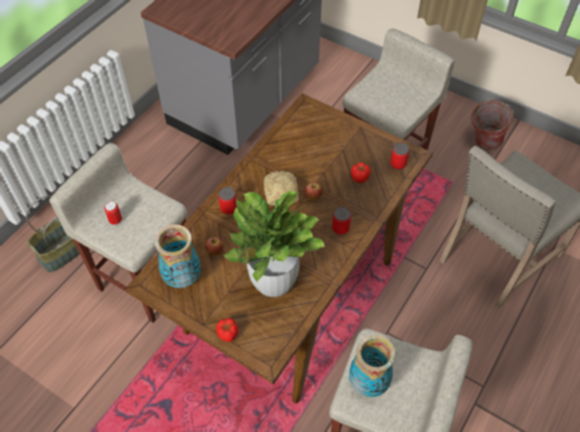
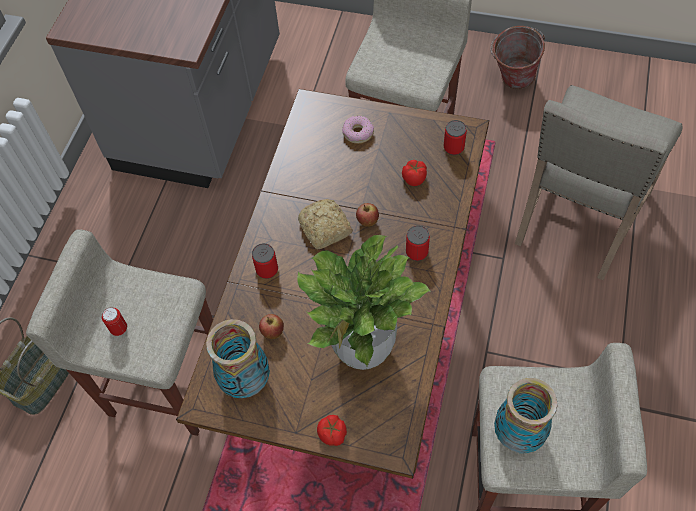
camera: 15 degrees left, 5 degrees up
none -> donut [342,116,374,144]

